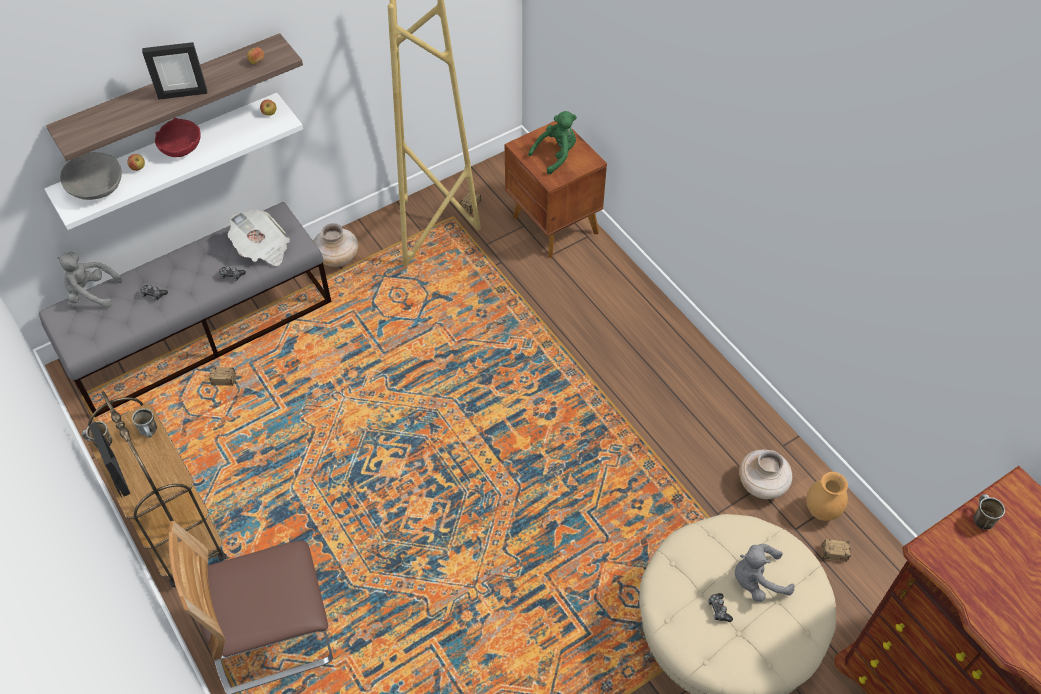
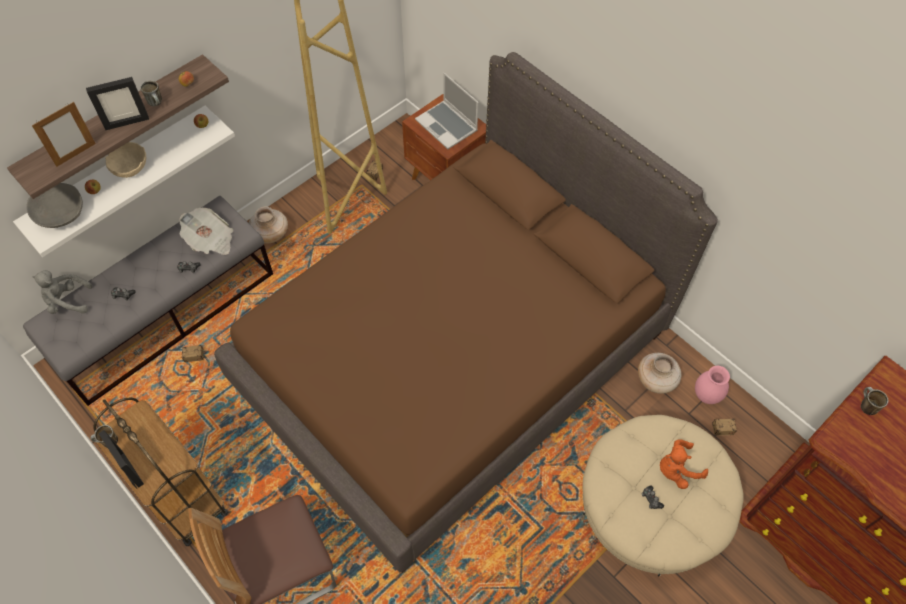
camera: 10 degrees left, 5 degrees up
mug [132,408,157,438] -> mug moved to [140,80,162,106]
red bowl [155,118,201,157] -> beige bowl [105,142,146,178]
green plush toy [528,111,577,174] -> laptop [415,73,478,149]
grey plush toy [735,544,795,602] -> orange plush toy [660,440,708,489]
brown vase [806,472,848,521] -> pink vase [695,366,730,404]
none -> picture frame [32,102,96,167]
none -> brown bed [214,52,718,573]

